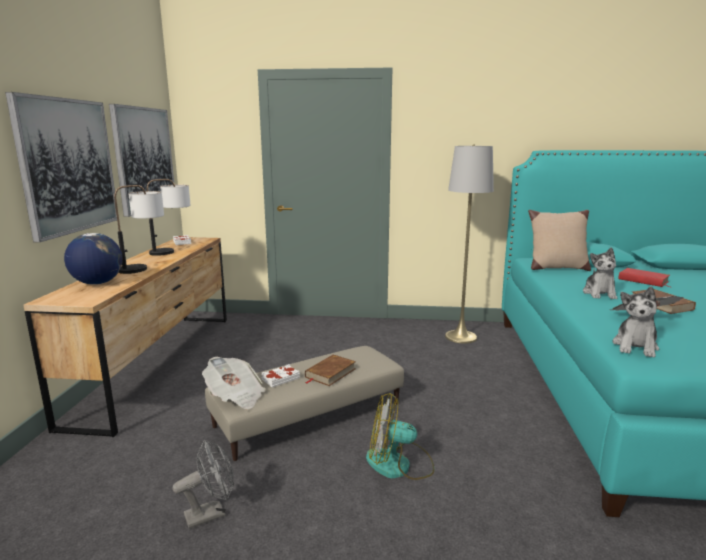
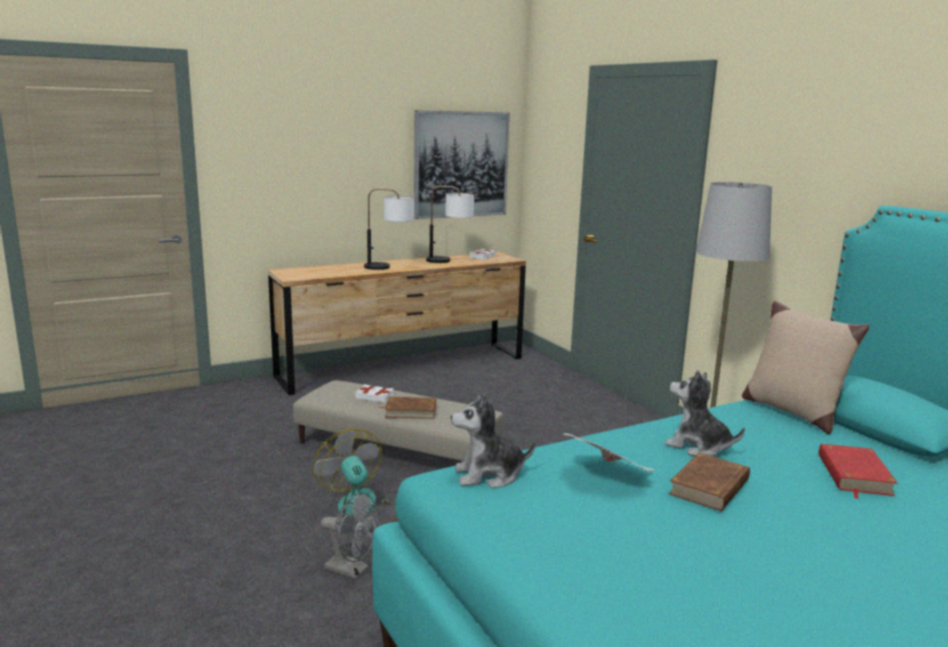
camera: 55 degrees right, 0 degrees up
picture [5,92,117,243] -> none
globe [64,233,123,285] -> none
grey fan [172,440,234,529] -> grey fan moved to [321,492,381,579]
newspaper [202,357,266,409] -> none
plush toy [583,247,617,299] -> plush toy turned 60 degrees clockwise [665,370,745,457]

